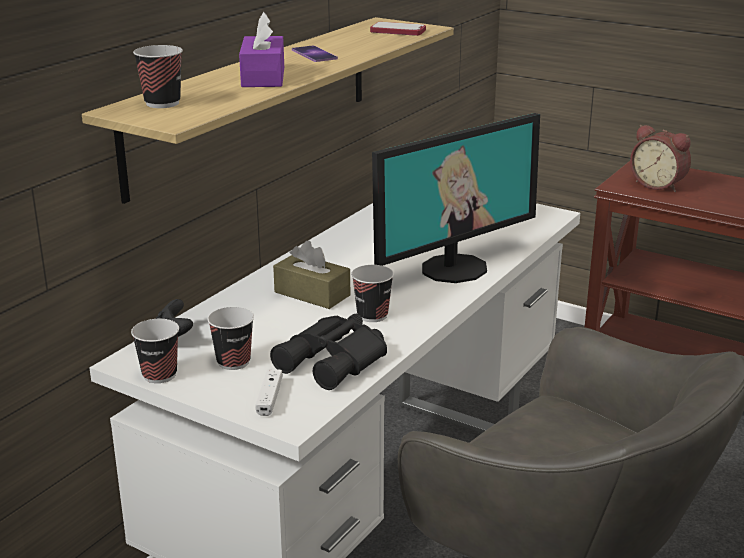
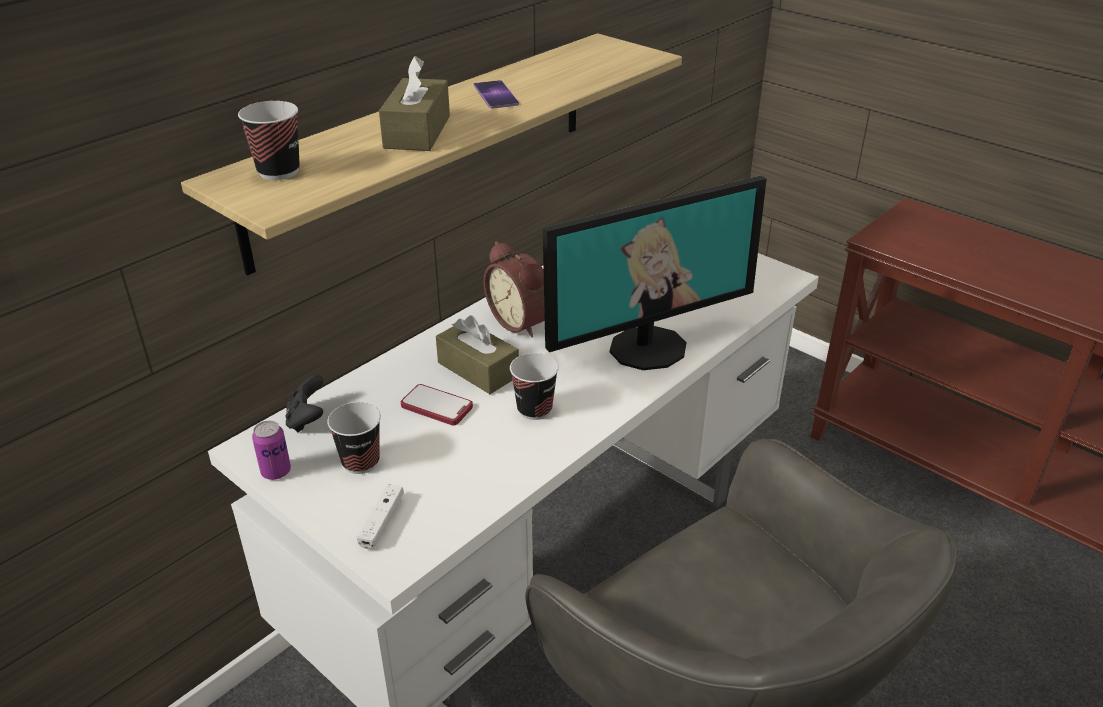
camera: 10 degrees right, 10 degrees up
cup [131,319,179,383] -> can [252,421,291,480]
purple tissue box [239,12,284,87] -> brown tissue box [379,56,450,151]
black binoculars [270,314,387,390] -> none
phone [370,22,426,36] -> phone moved to [401,384,473,426]
alarm clock [630,125,691,192] -> alarm clock moved to [484,241,545,338]

